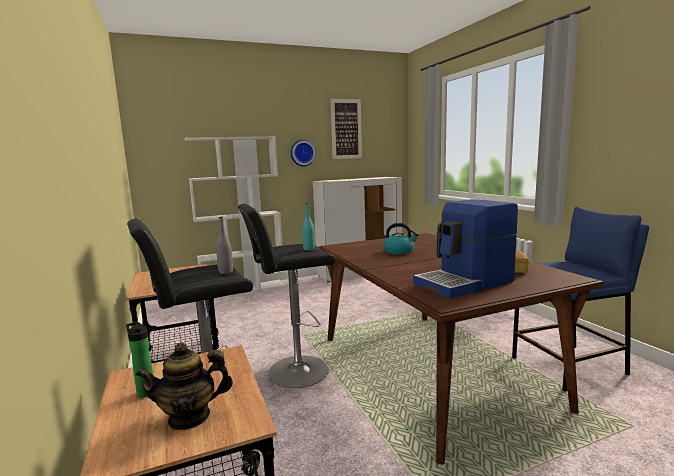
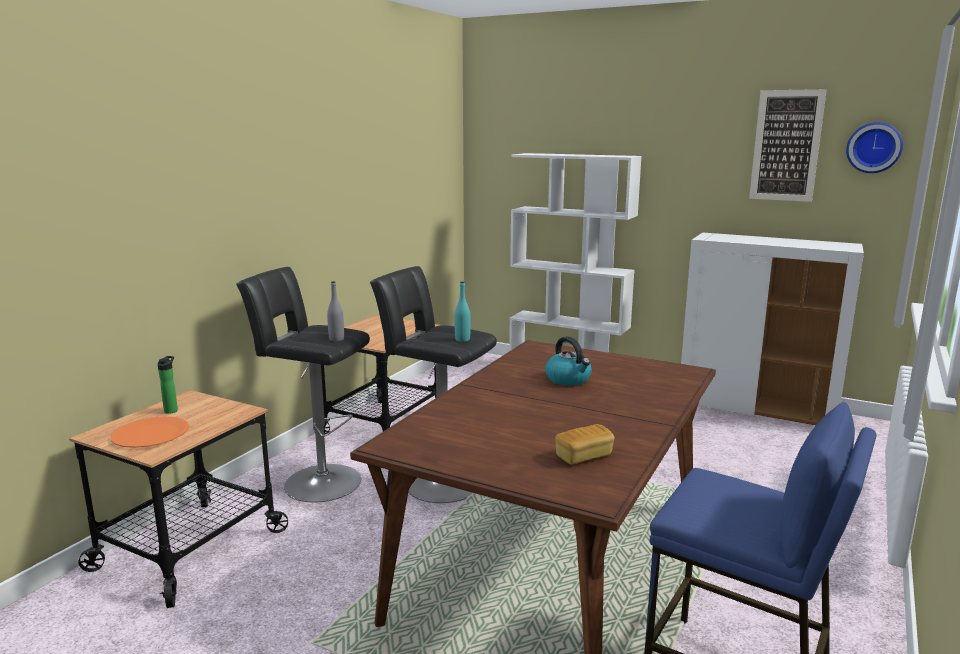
camera: 50 degrees right, 5 degrees up
teapot [135,343,233,430] -> orange plate [111,416,189,448]
wall clock [291,140,316,166] -> wall clock moved to [846,122,903,173]
coffee machine [413,199,518,299] -> none

